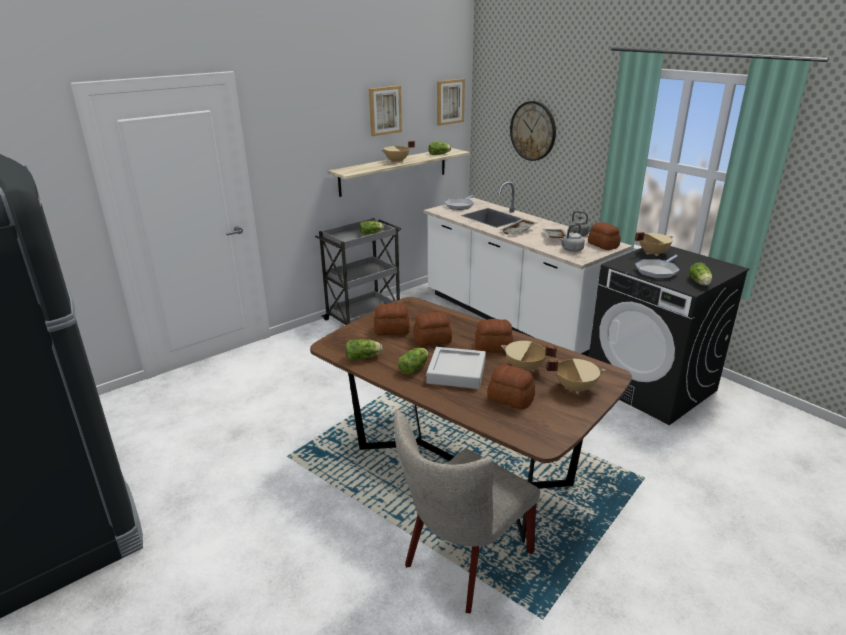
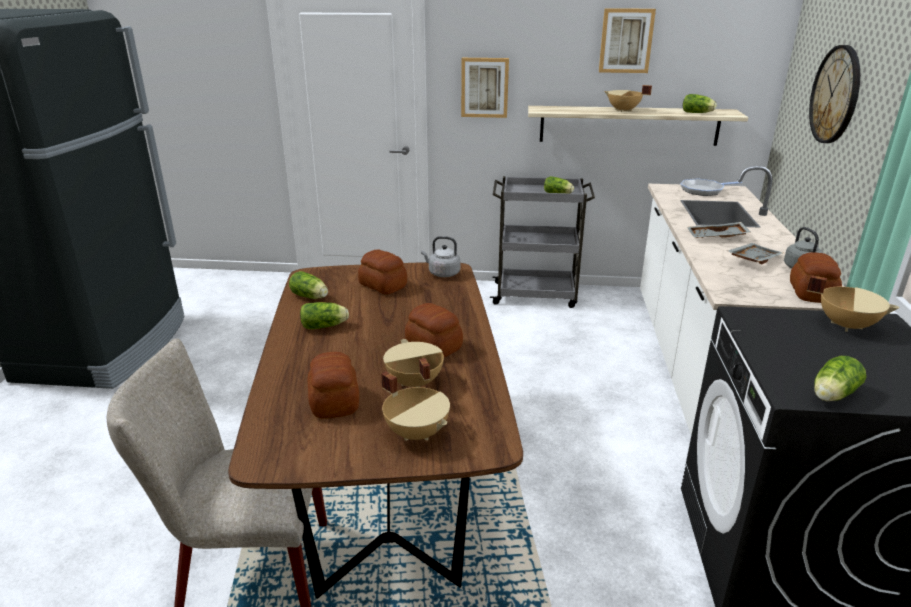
camera: 45 degrees right, 0 degrees up
bread [413,312,452,346] -> none
grey tray [426,347,486,389] -> none
picture [437,79,465,126] -> picture moved to [461,58,509,118]
grey kettle [559,224,585,252] -> grey kettle moved to [421,236,460,277]
frying pan [635,255,679,278] -> none

